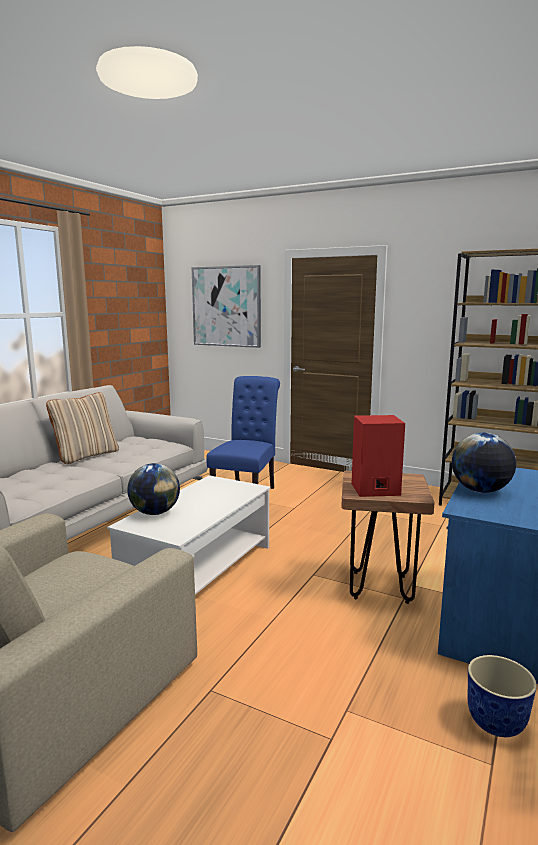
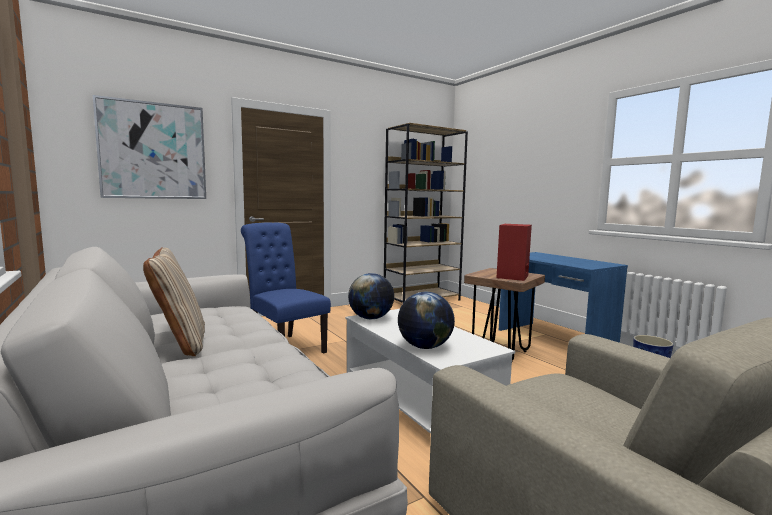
camera: 60 degrees left, 5 degrees down
globe [452,433,516,493] -> globe moved to [348,273,394,319]

